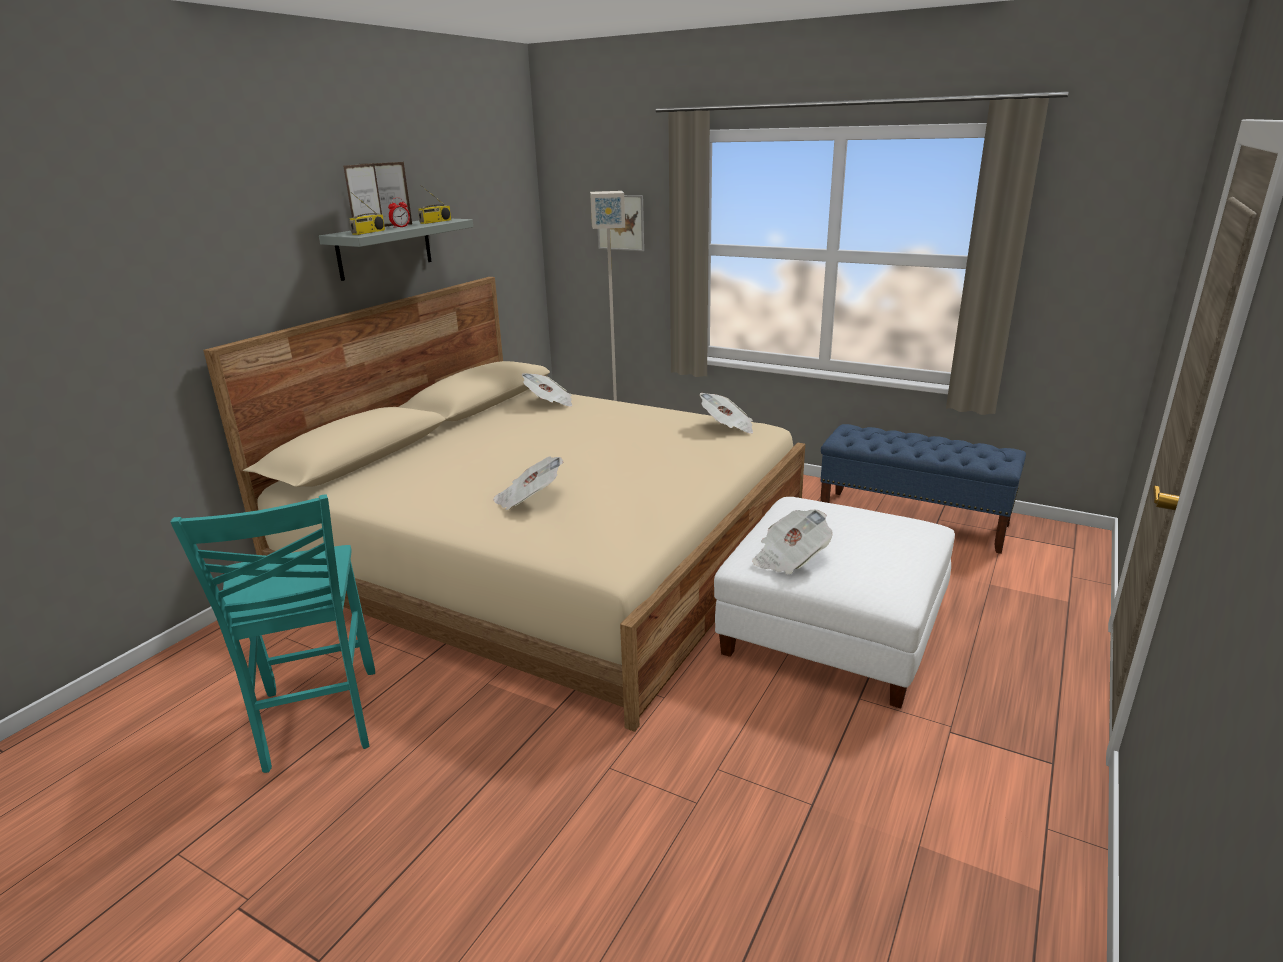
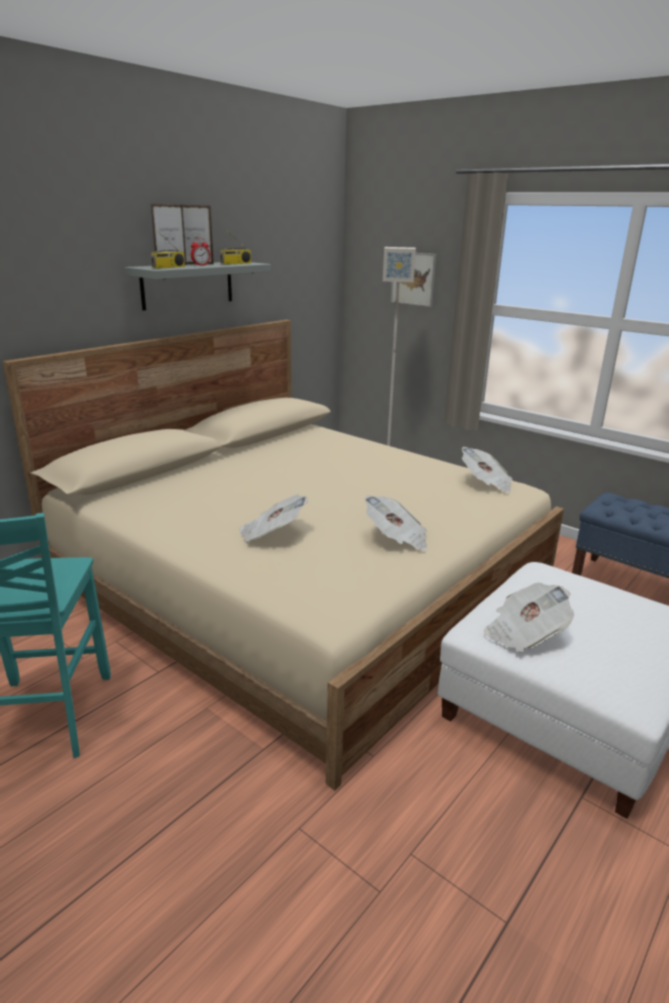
camera: 10 degrees right, 0 degrees up
newspaper [522,373,572,407] -> newspaper moved to [364,495,427,551]

